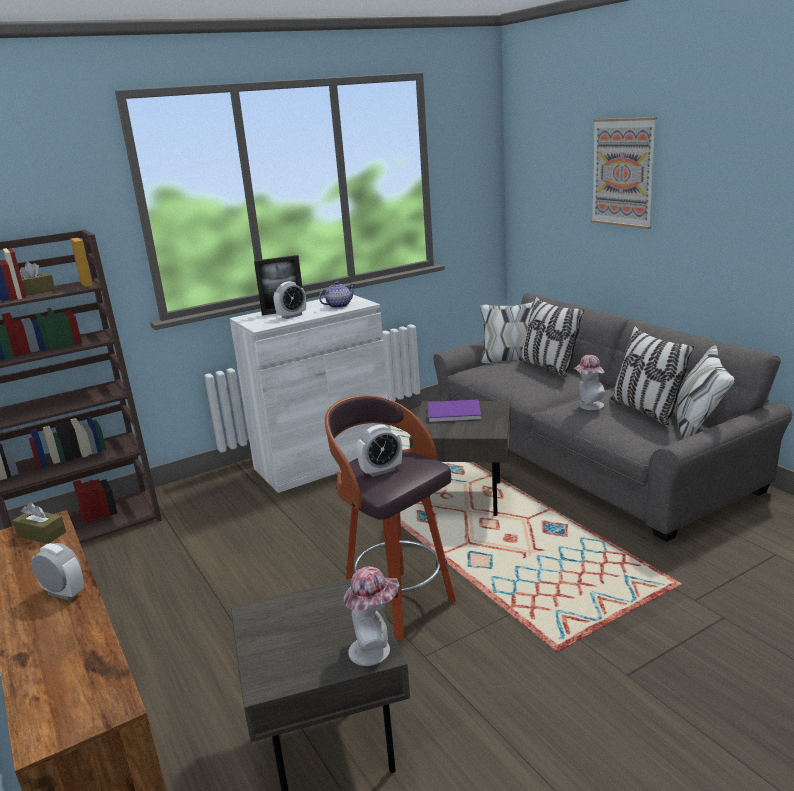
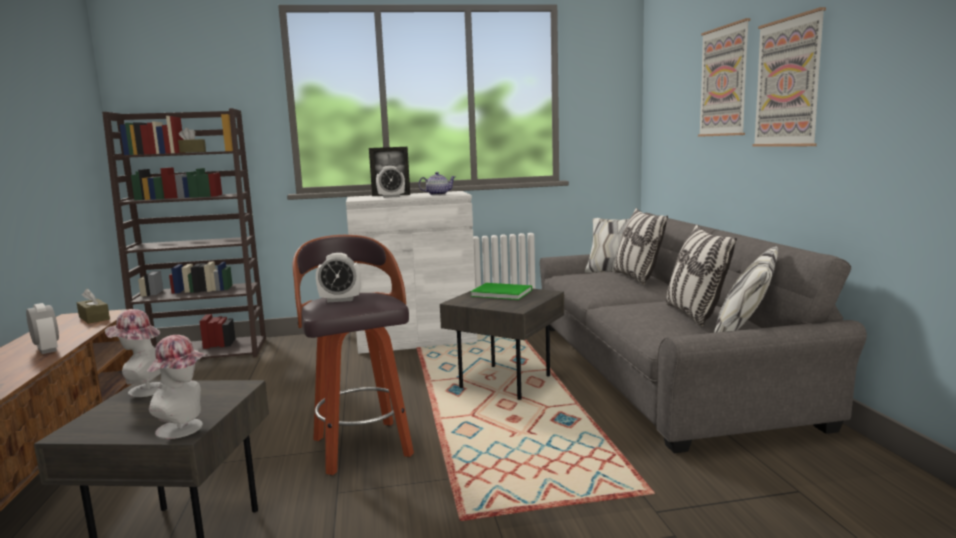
camera: 20 degrees right, 10 degrees down
purple book [428,399,481,423] -> green book [470,283,532,300]
hat [573,355,606,410] -> hat moved to [105,309,161,397]
none -> picture [752,7,826,147]

